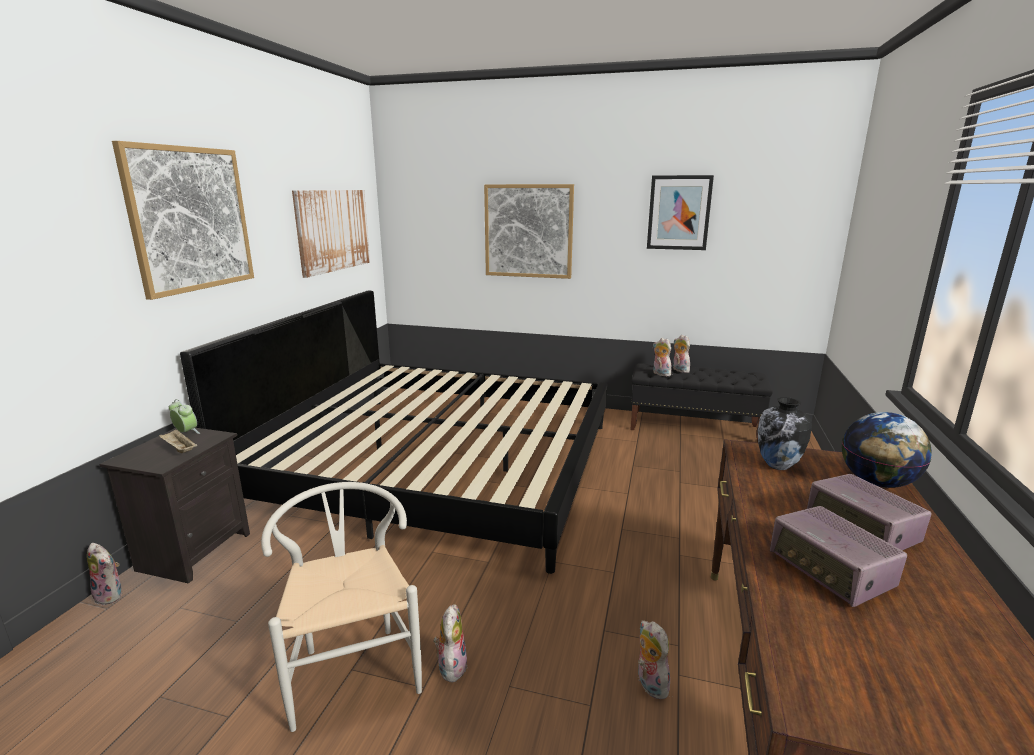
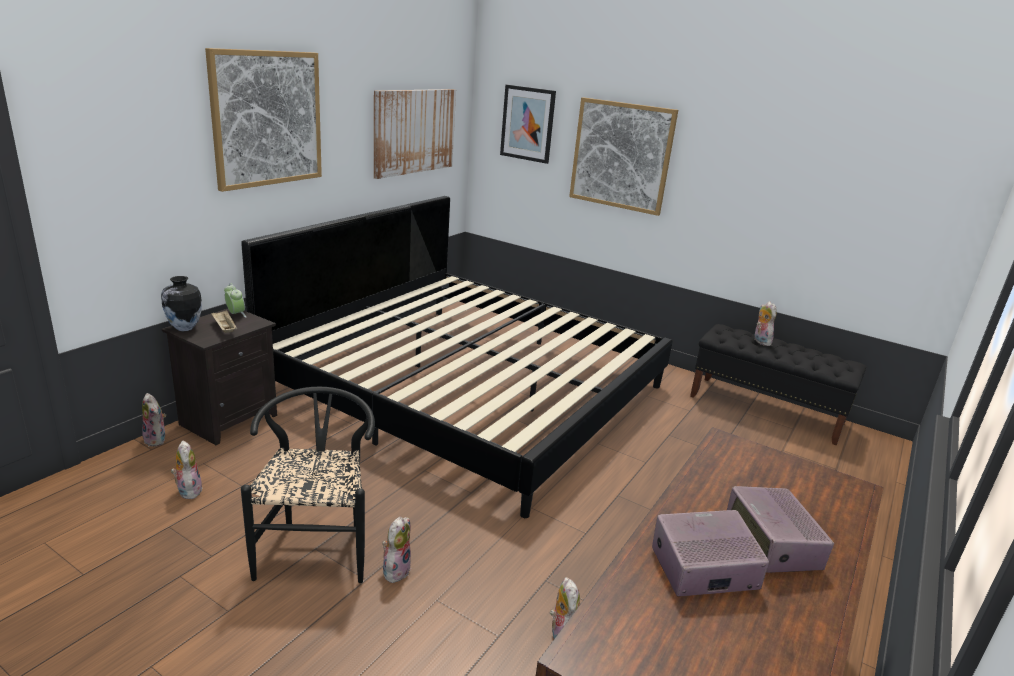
camera: 15 degrees right, 5 degrees up
white chair [261,482,422,732] -> black chair [241,387,375,583]
picture [647,175,714,250] -> picture moved to [500,85,556,164]
plush toy [653,338,672,377] -> plush toy moved to [171,440,203,499]
vase [757,397,812,470] -> vase moved to [161,276,202,331]
radio [770,506,907,607] -> radio turned 90 degrees clockwise [652,510,769,597]
globe [842,412,932,488] -> none

